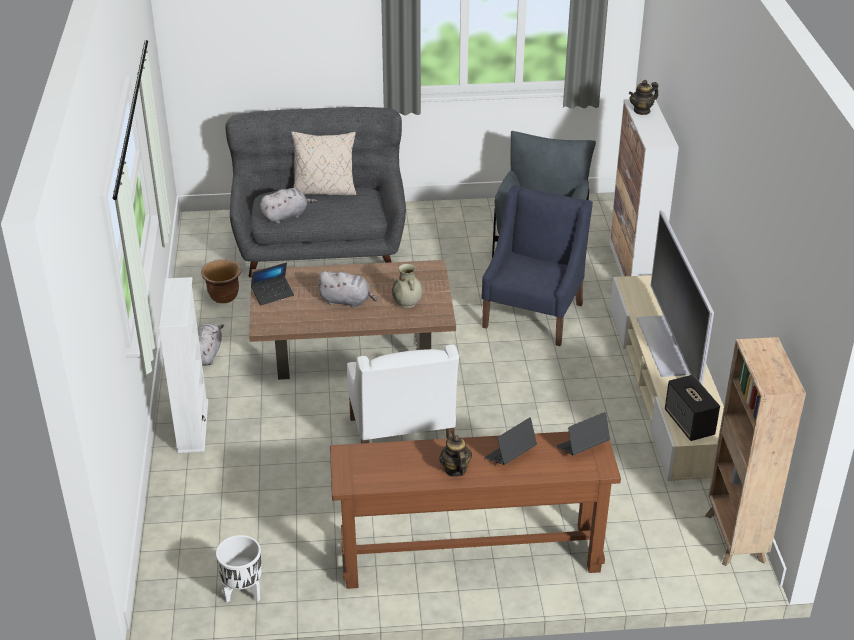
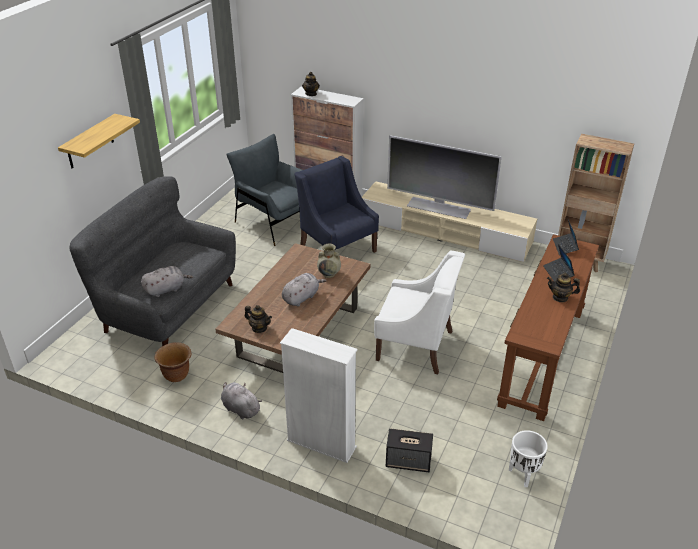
camera: 60 degrees left, 0 degrees up
laptop [251,262,294,305] -> teapot [245,305,272,333]
grey plush toy [260,188,318,224] -> grey plush toy turned 60 degrees clockwise [141,266,193,297]
beige pillow [291,132,357,196] -> none
speaker [665,375,720,441] -> speaker moved to [386,428,433,472]
none -> shelf [58,114,140,168]

